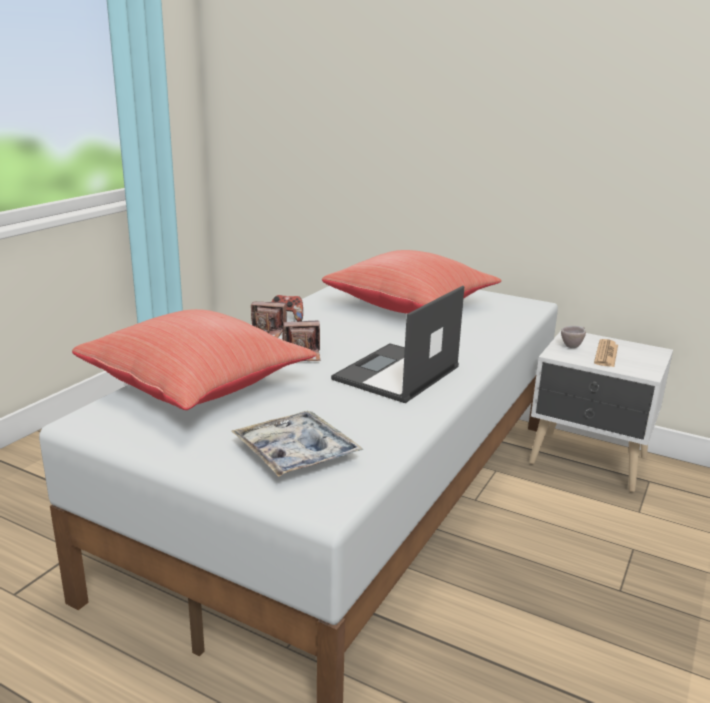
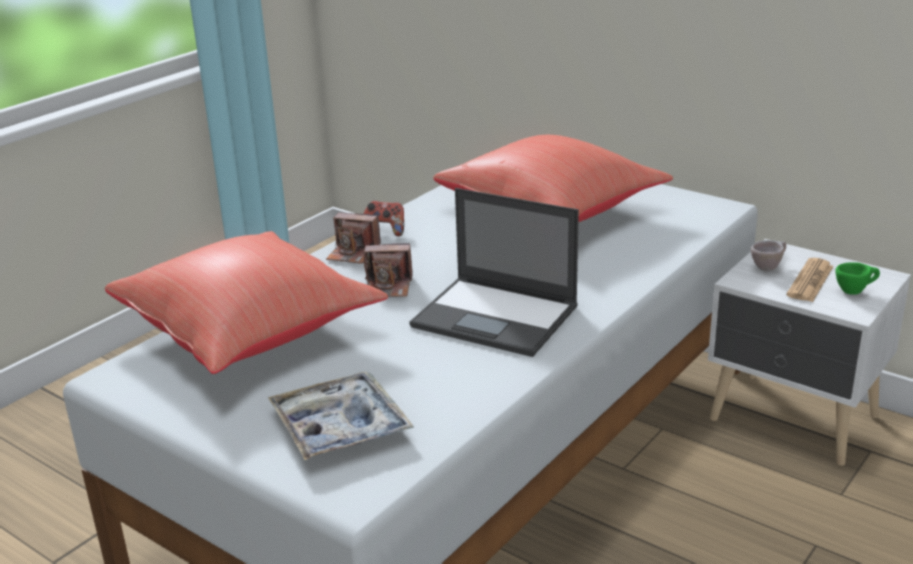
camera: 10 degrees right, 5 degrees up
laptop [331,286,464,403] -> laptop turned 105 degrees counterclockwise [409,188,579,357]
none -> green cup [835,262,880,295]

